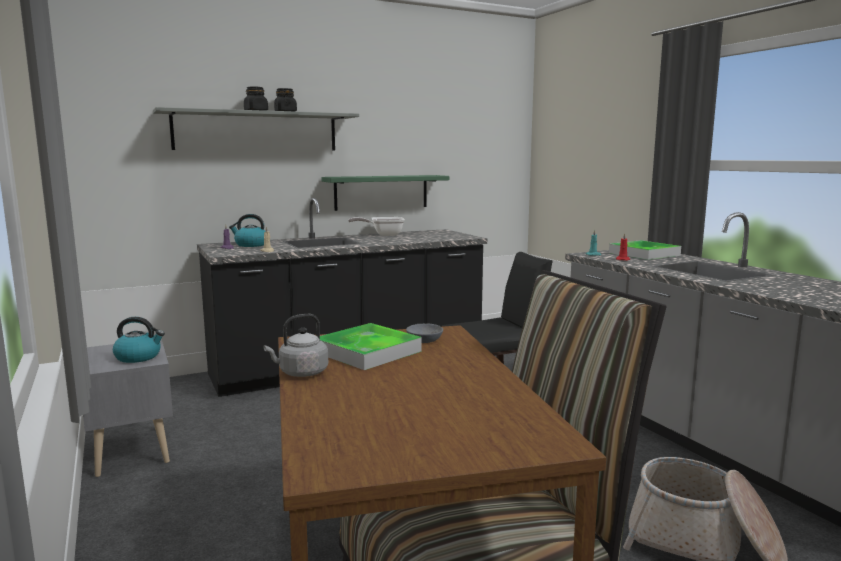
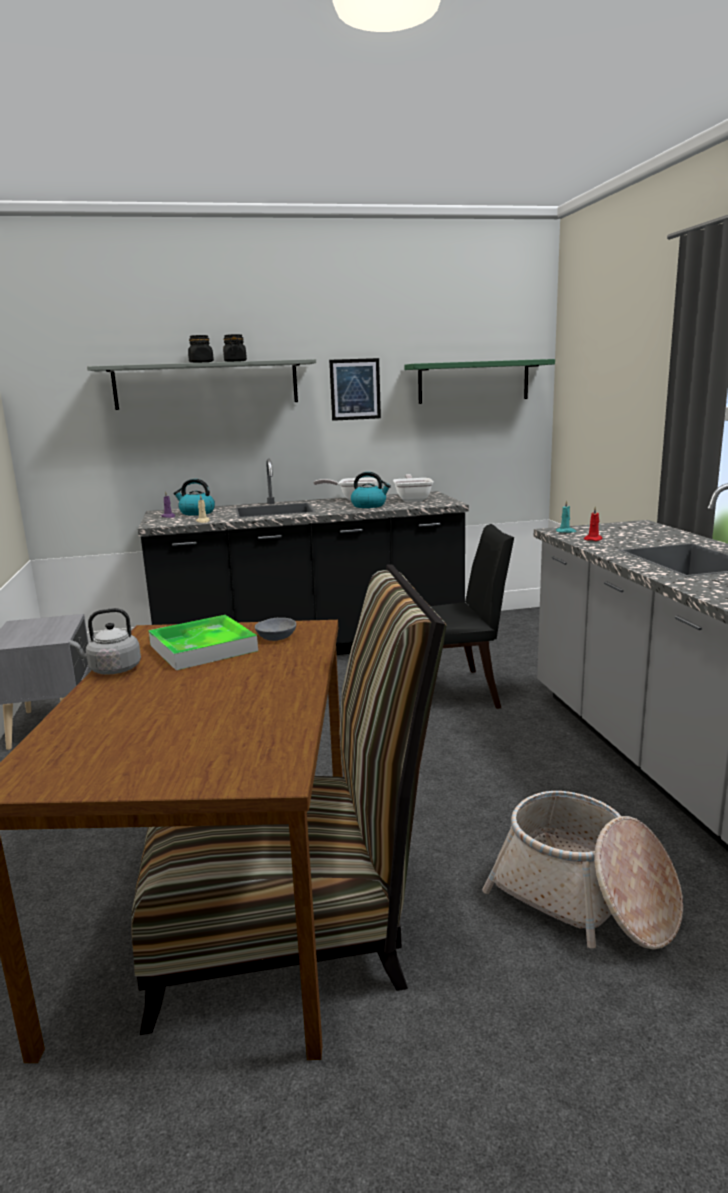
camera: 15 degrees right, 5 degrees up
kettle [113,317,165,363] -> kettle moved to [351,472,391,508]
green shelf [321,175,449,211] -> green shelf moved to [404,359,555,404]
tray [609,240,681,260] -> none
none -> picture [329,358,381,421]
none -> frying pan [393,474,434,502]

